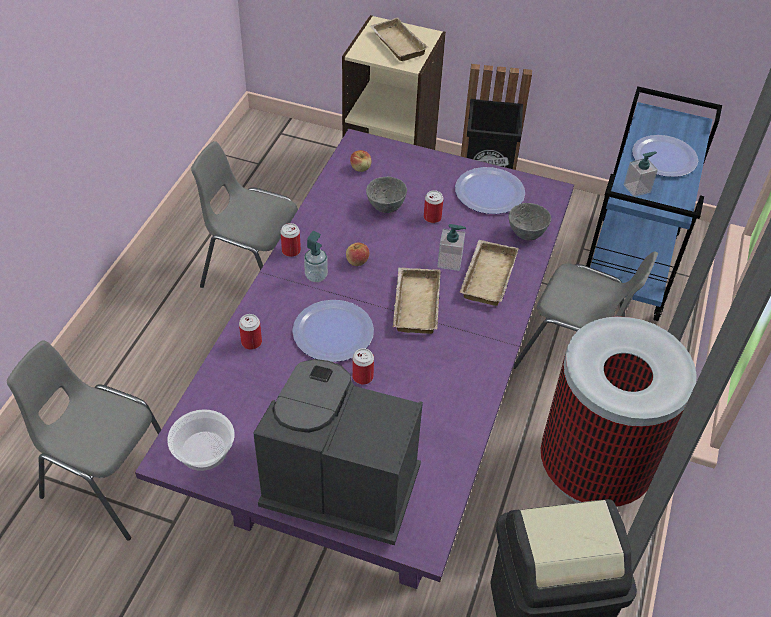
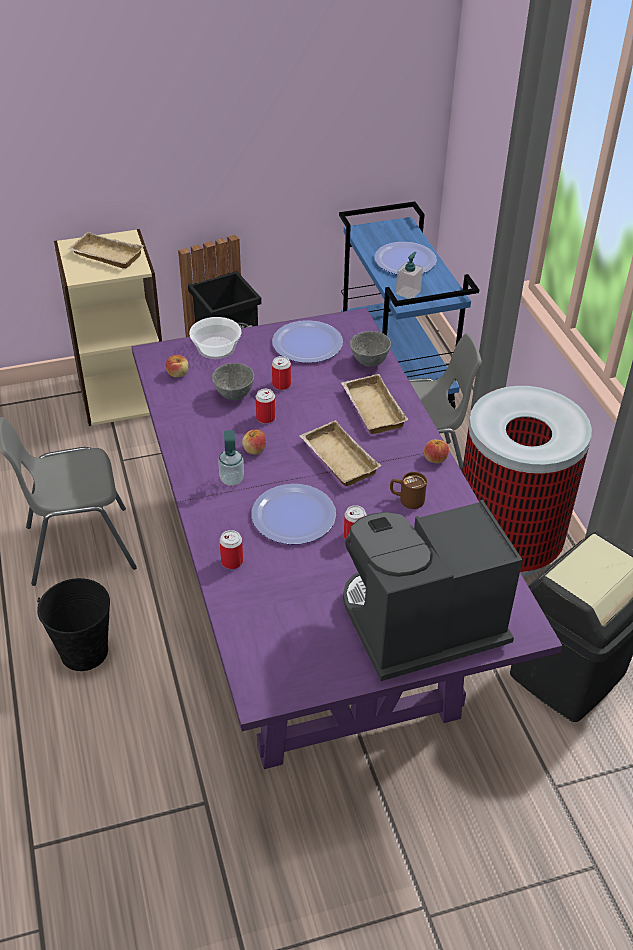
camera: 35 degrees left, 5 degrees down
grey chair [7,340,161,540] -> none
bowl [167,409,235,471] -> bowl moved to [189,317,242,359]
can [280,223,301,257] -> can moved to [256,389,276,424]
soap dispenser [437,224,466,271] -> none
none -> black bucket [37,578,110,671]
none -> brown mug [390,472,427,509]
none -> apple [424,440,449,463]

